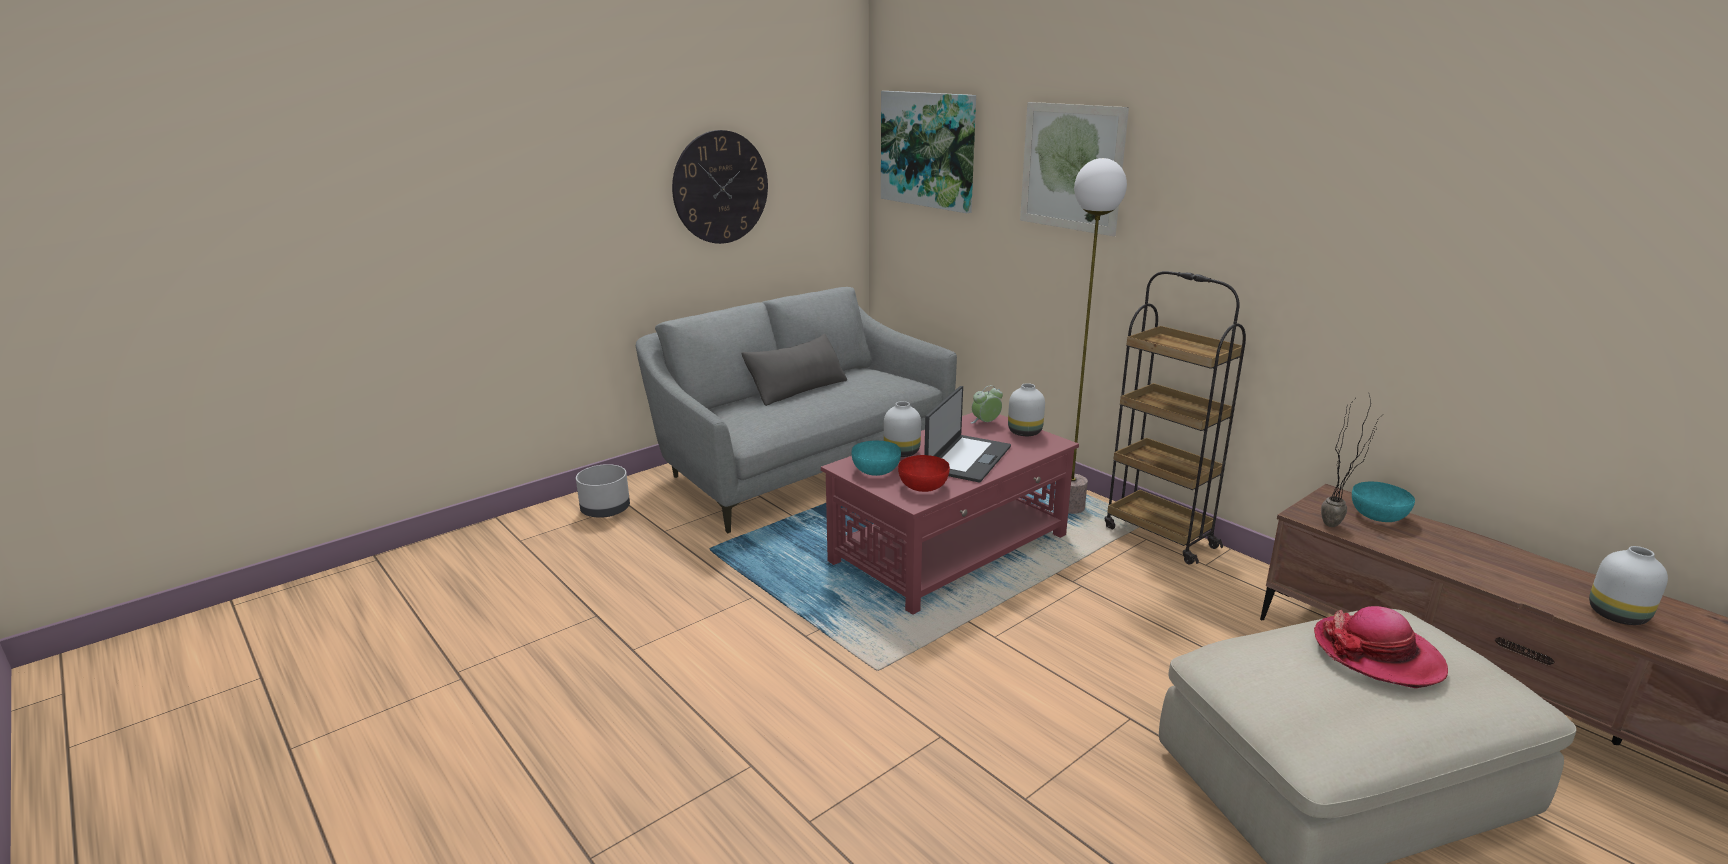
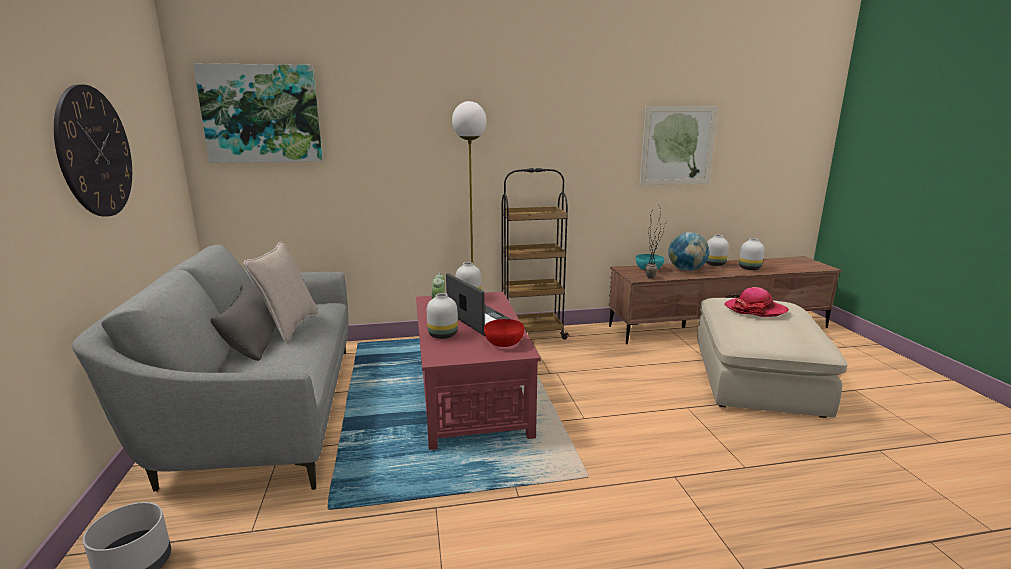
camera: 60 degrees left, 5 degrees down
turquoise bowl [851,441,901,476] -> none
picture [1020,102,1129,236] -> picture moved to [640,106,718,185]
none -> beige pillow [243,242,318,342]
none -> globe [668,232,709,271]
none -> white vase [706,235,729,266]

